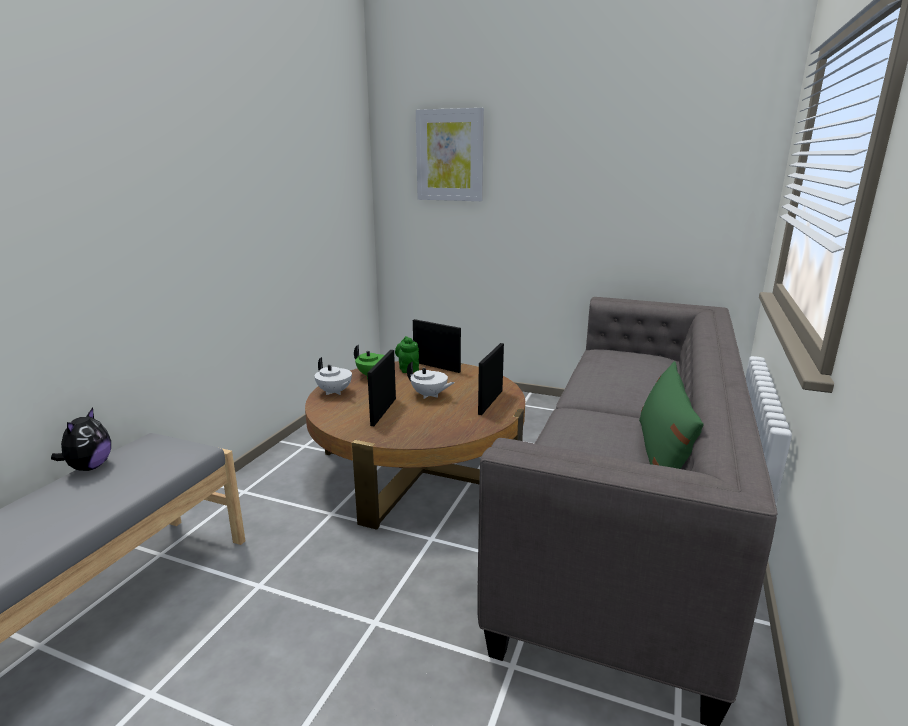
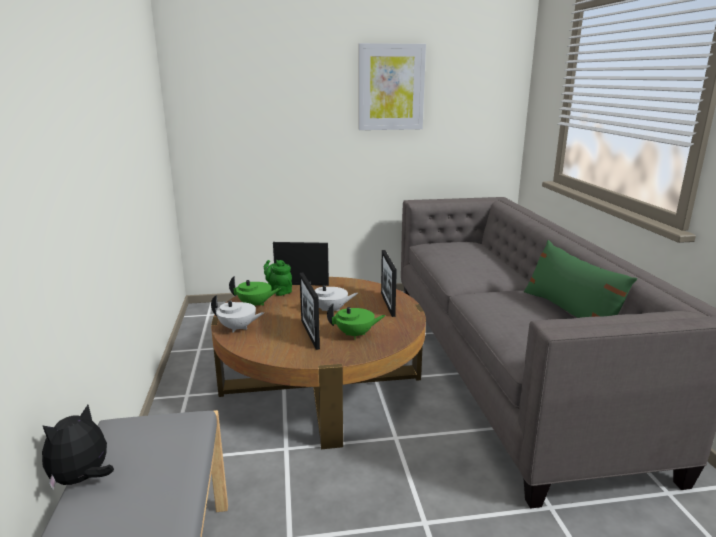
camera: 30 degrees left, 0 degrees up
plush toy [51,408,111,471] -> plush toy turned 120 degrees counterclockwise [42,404,114,490]
picture [416,108,484,201] -> picture moved to [359,43,426,130]
none -> green teapot [327,303,386,339]

